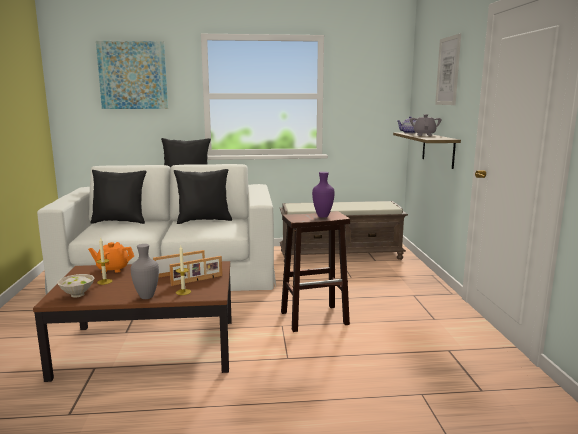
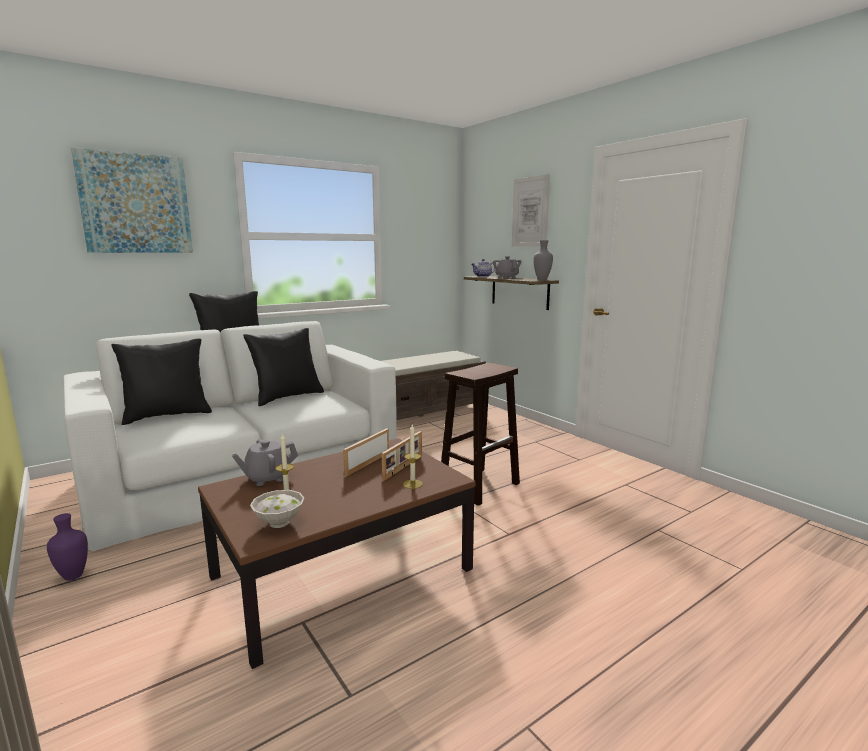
camera: 30 degrees left, 0 degrees up
orange teapot [88,242,134,273] -> grey teapot [231,439,298,486]
grey vase [131,244,159,299] -> grey vase moved to [534,240,553,280]
purple vase [312,172,335,218] -> purple vase moved to [47,513,88,581]

